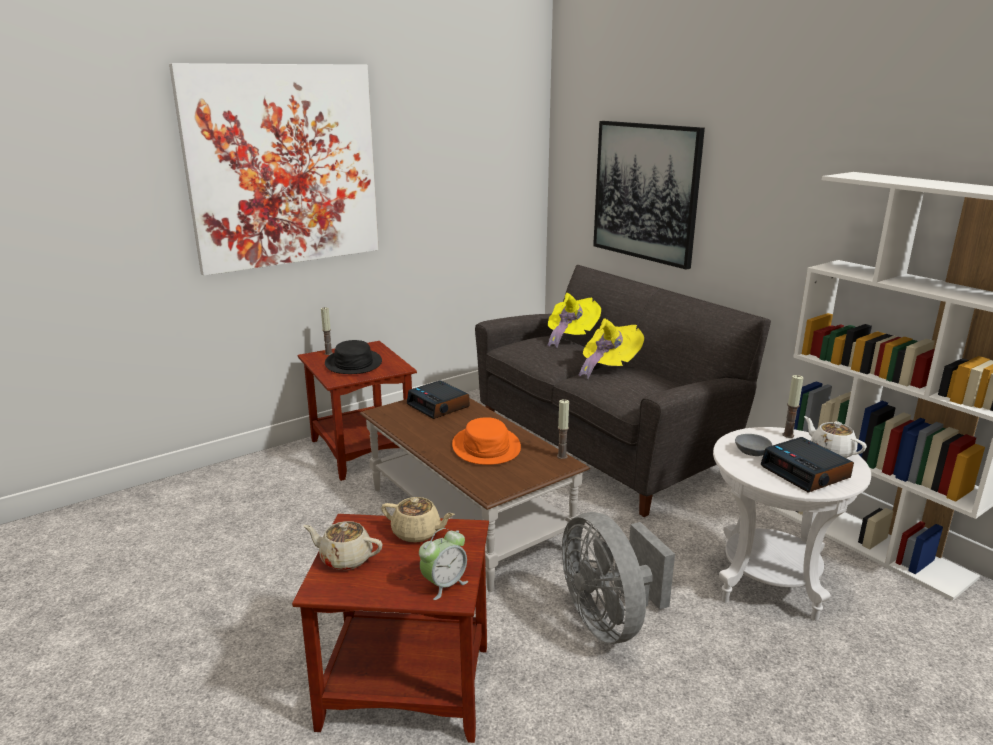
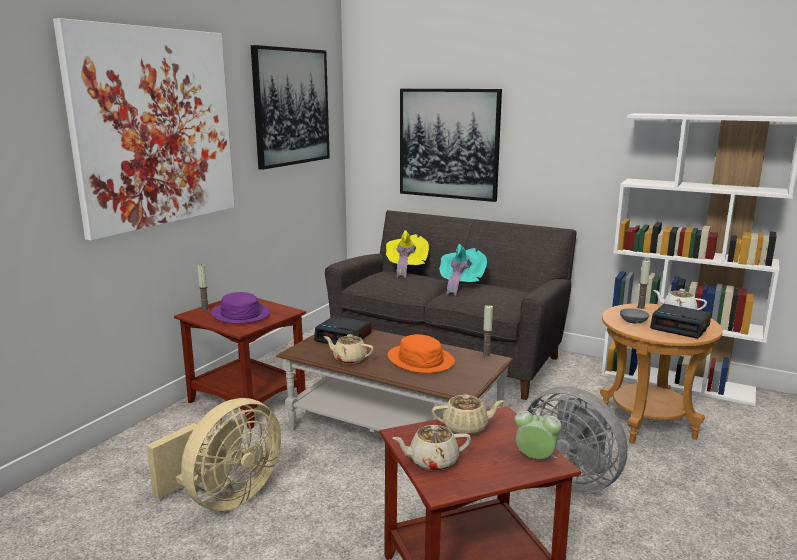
camera: 25 degrees left, 5 degrees down
black hat [325,340,382,374] -> purple hat [211,292,270,324]
alarm clock [419,528,468,600] -> alarm clock turned 90 degrees counterclockwise [514,408,562,459]
yellow hat [578,318,644,379] -> turquoise hat [439,244,487,296]
white side table [713,427,871,621] -> brown side table [600,303,723,444]
none -> beige fan [146,398,281,511]
none -> picture [251,45,330,170]
none -> beige teapot [324,334,374,364]

